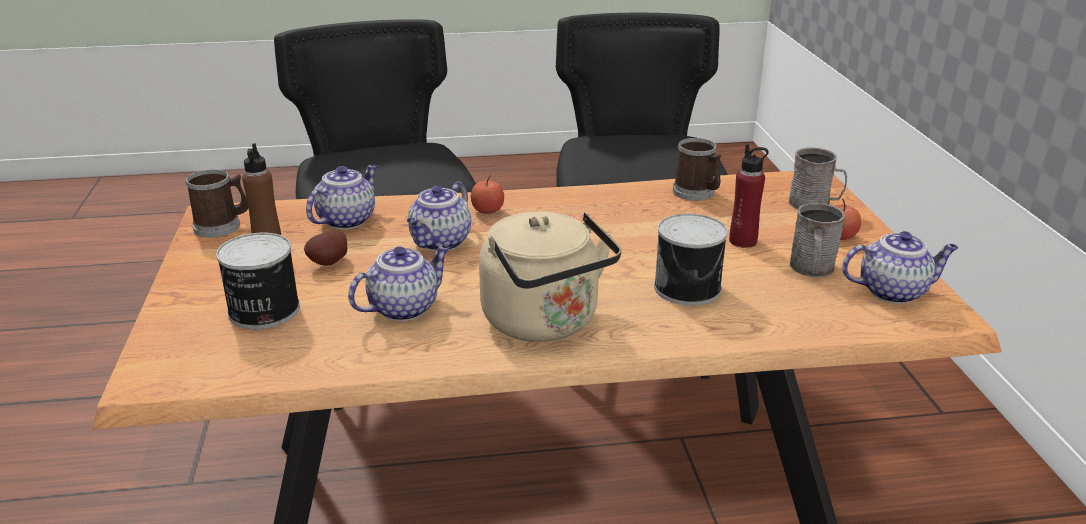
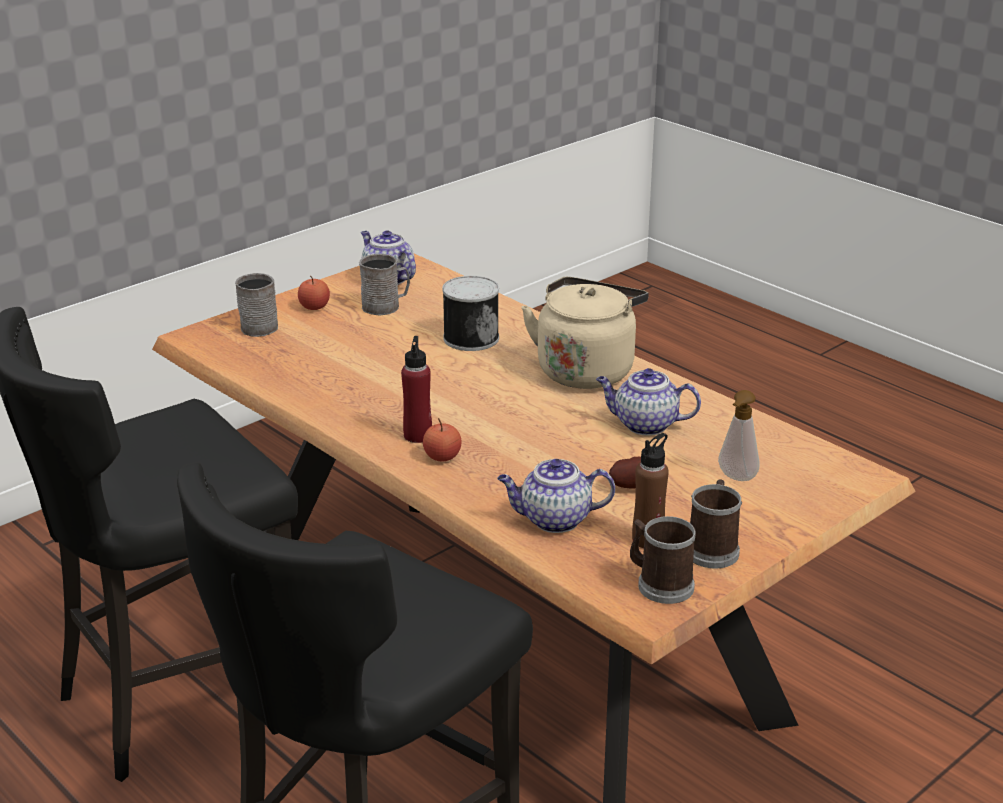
camera: 125 degrees left, 0 degrees up
can [216,233,300,329] -> soap dispenser [718,390,760,481]
teapot [407,182,471,251] -> none
mug [673,138,721,201] -> mug moved to [690,479,742,568]
red bottle [729,144,769,248] -> red bottle moved to [401,336,432,443]

